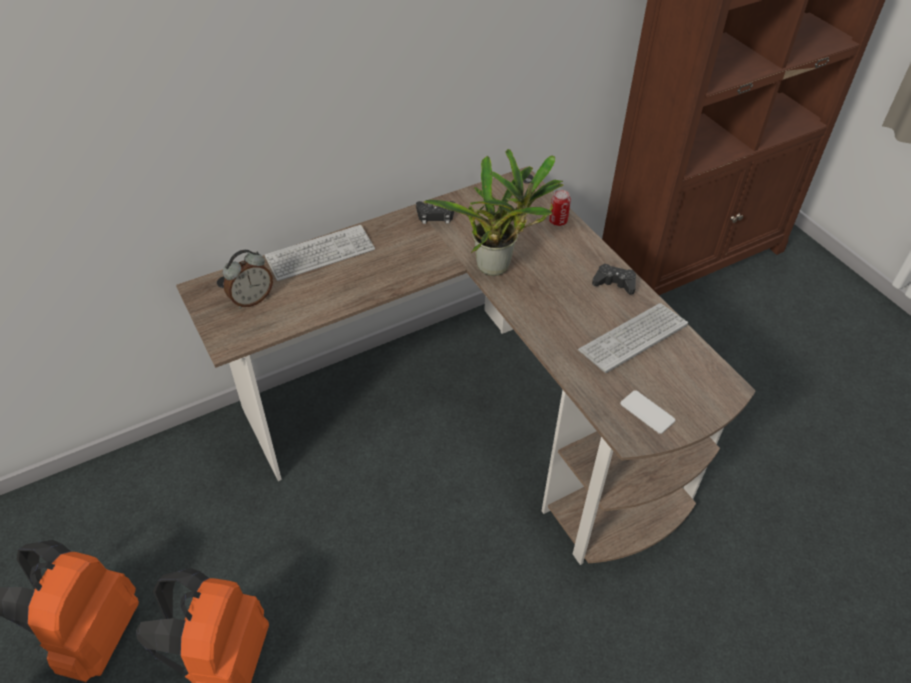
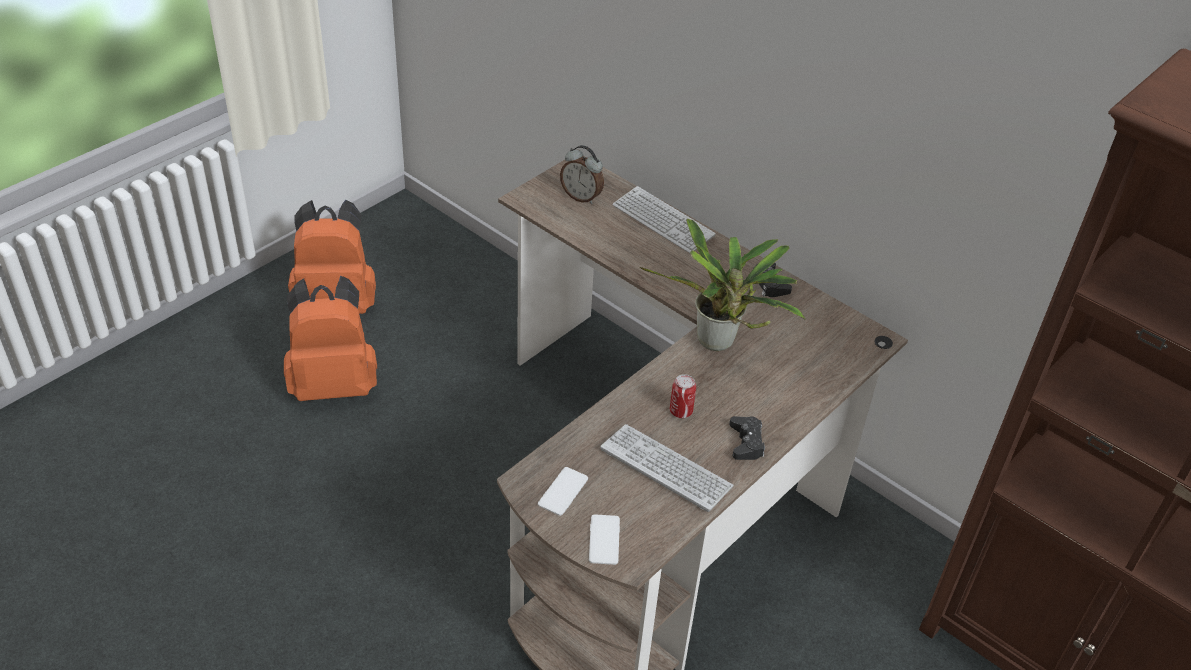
camera: 70 degrees right, 5 degrees down
can [549,190,571,226] -> can moved to [670,374,696,418]
none -> phone [589,514,620,565]

